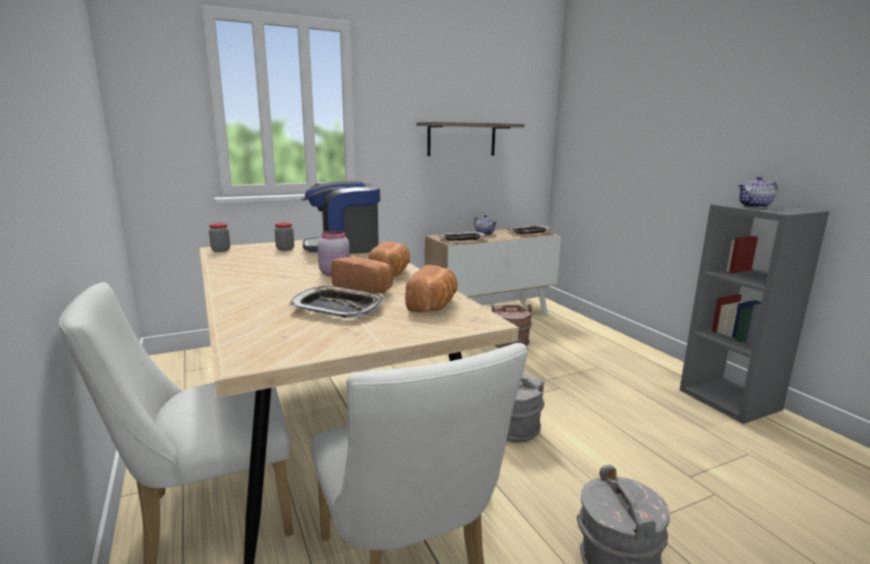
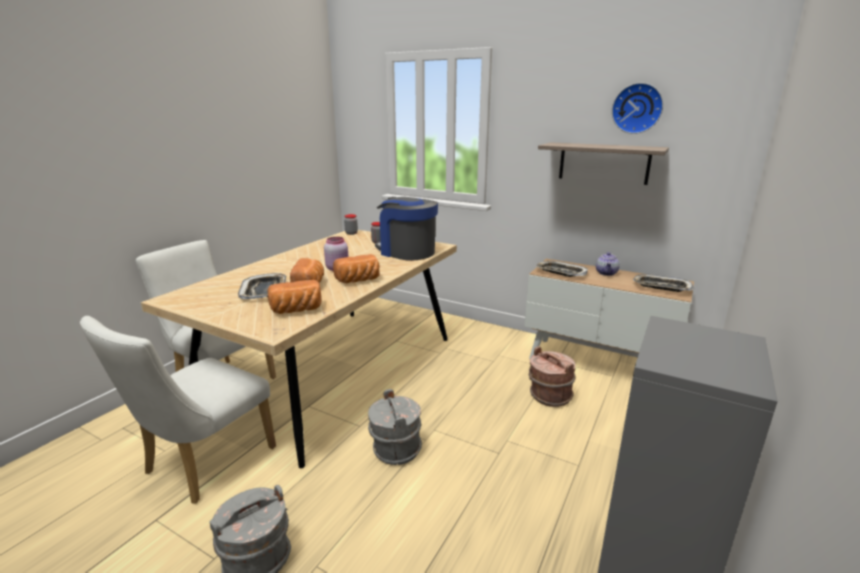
camera: 55 degrees right, 5 degrees up
teapot [738,176,778,208] -> none
none -> wall clock [612,83,663,134]

